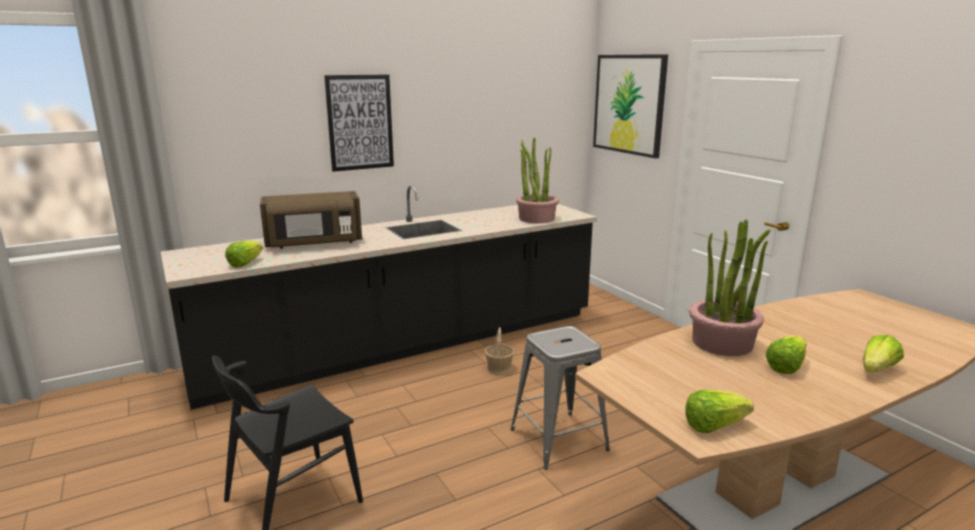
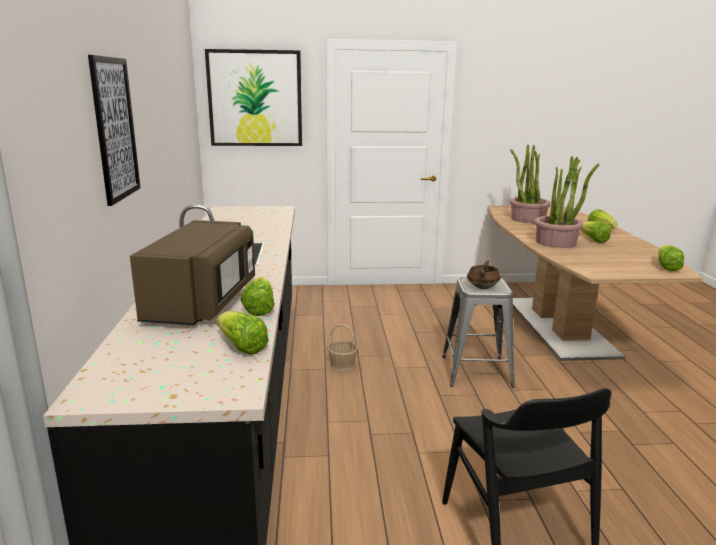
camera: 65 degrees left, 0 degrees up
potted plant [516,137,559,223] -> potted plant moved to [510,145,551,223]
none -> lettuce [241,277,275,316]
none -> brown cooking pot [467,260,501,289]

